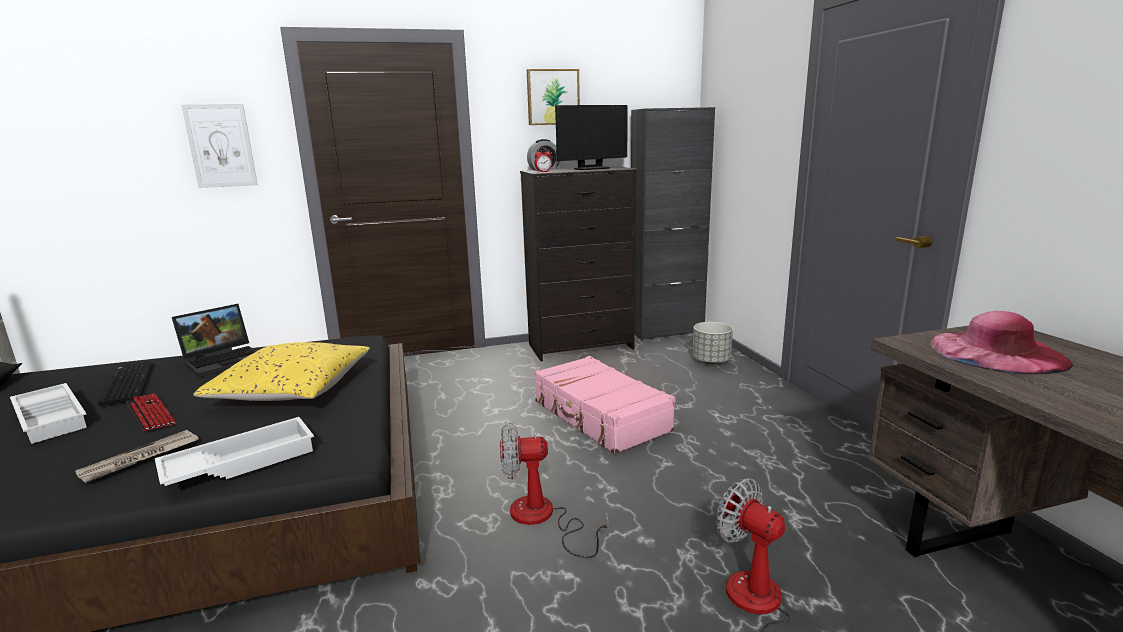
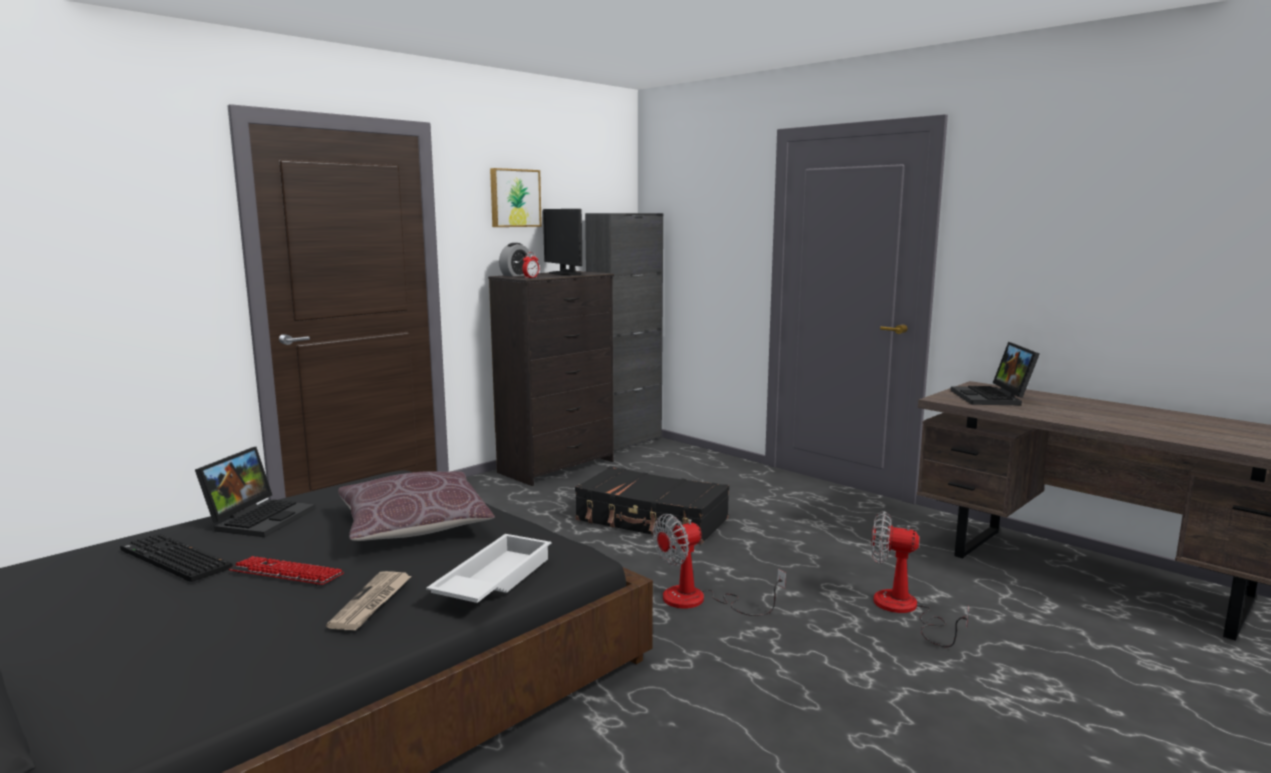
camera: 30 degrees left, 5 degrees down
white tray [10,383,87,444] -> none
picture [182,104,258,188] -> none
yellow pillow [193,342,370,401] -> brown pillow [338,471,495,541]
pink suitcase [534,356,675,454] -> black suitcase [575,466,729,545]
monitor [555,105,628,170] -> monitor turned 120 degrees clockwise [543,209,582,275]
grey planter [693,322,733,364] -> none
pink hat [930,311,1073,374] -> laptop [950,342,1040,405]

